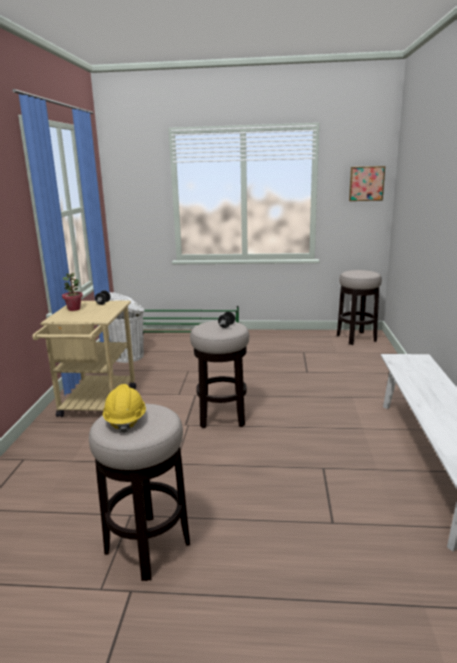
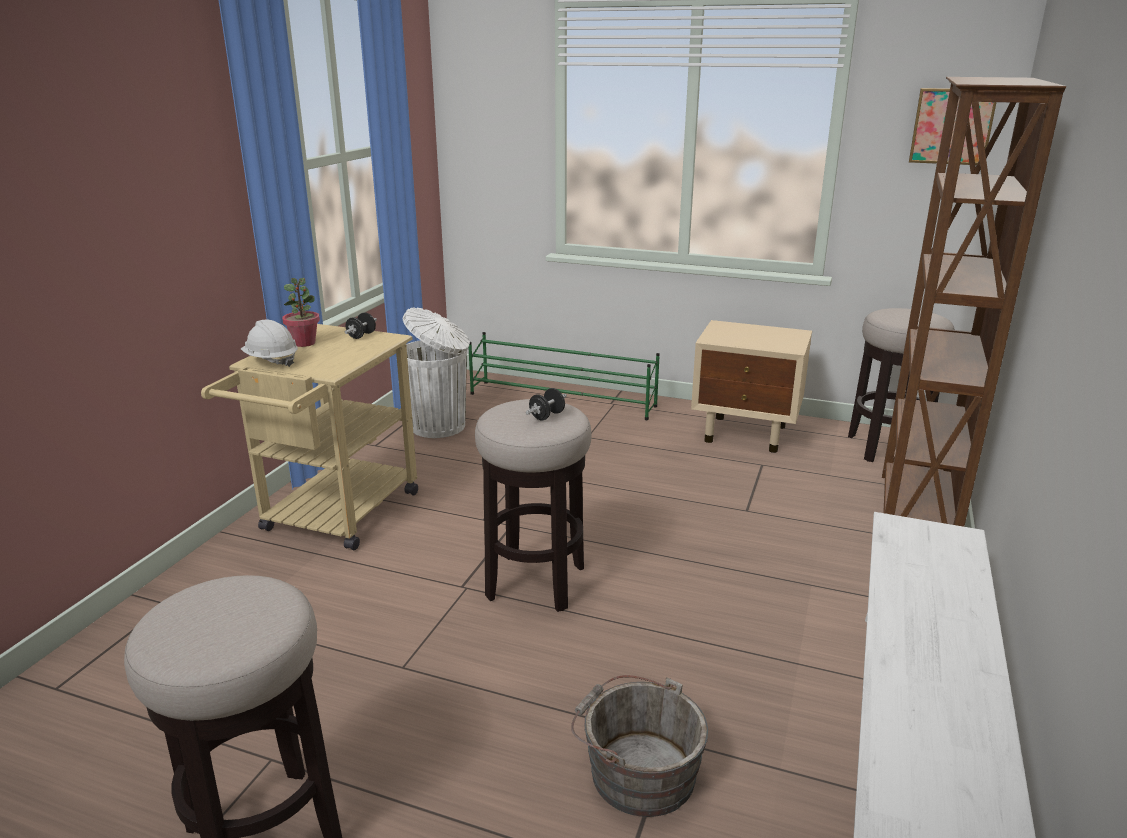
camera: 15 degrees right, 5 degrees up
yellow hard hat [103,384,146,434] -> none
none -> white hard hat [241,320,298,367]
none -> grey bucket [571,675,708,817]
none -> beige nightstand [691,320,812,453]
none -> brown bookcase [882,77,1066,527]

